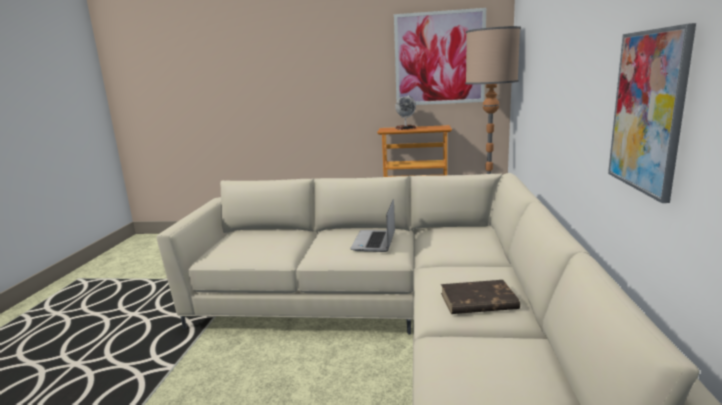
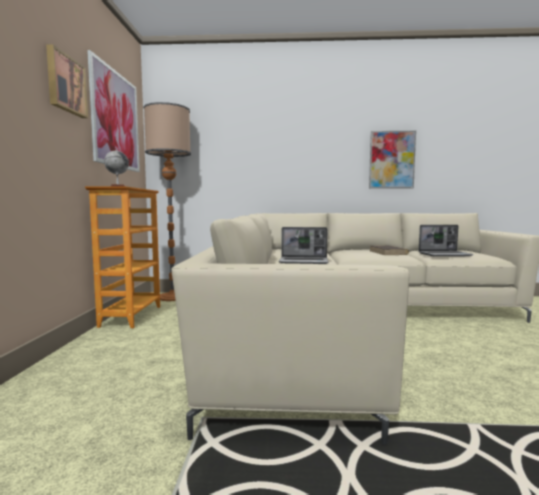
camera: 95 degrees left, 10 degrees down
none -> picture [46,44,88,118]
none -> laptop [419,225,474,256]

